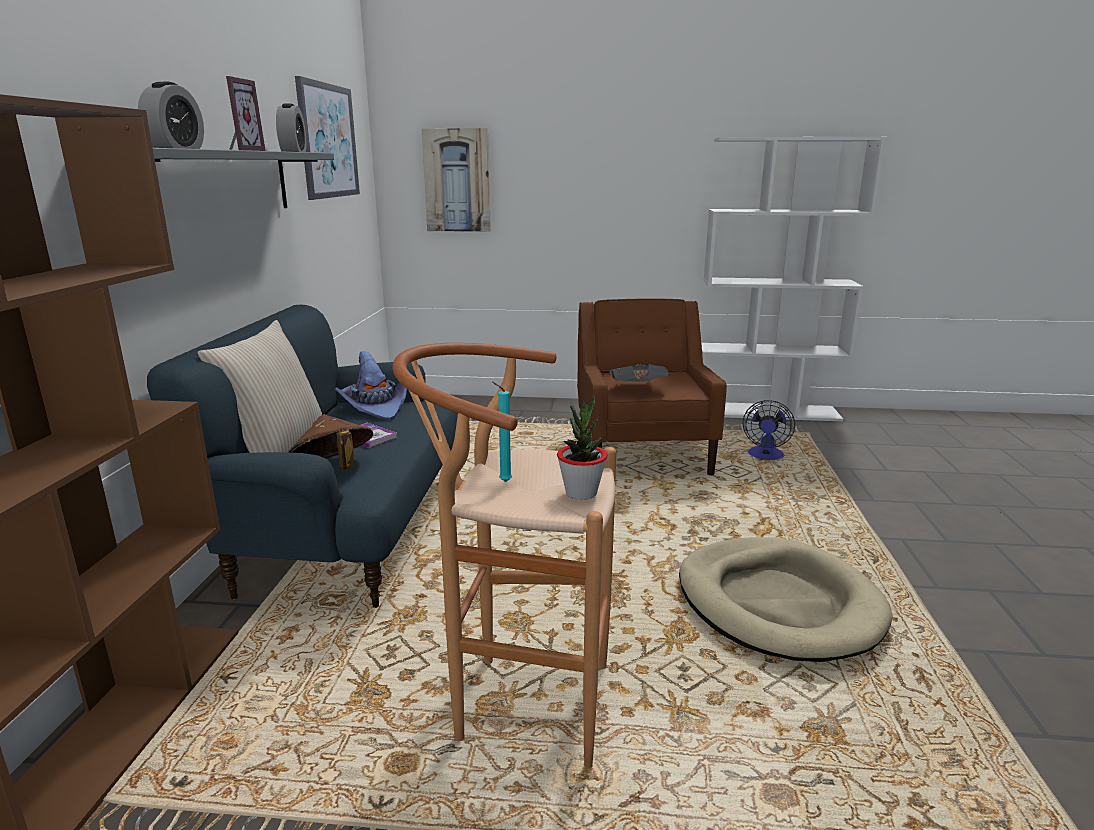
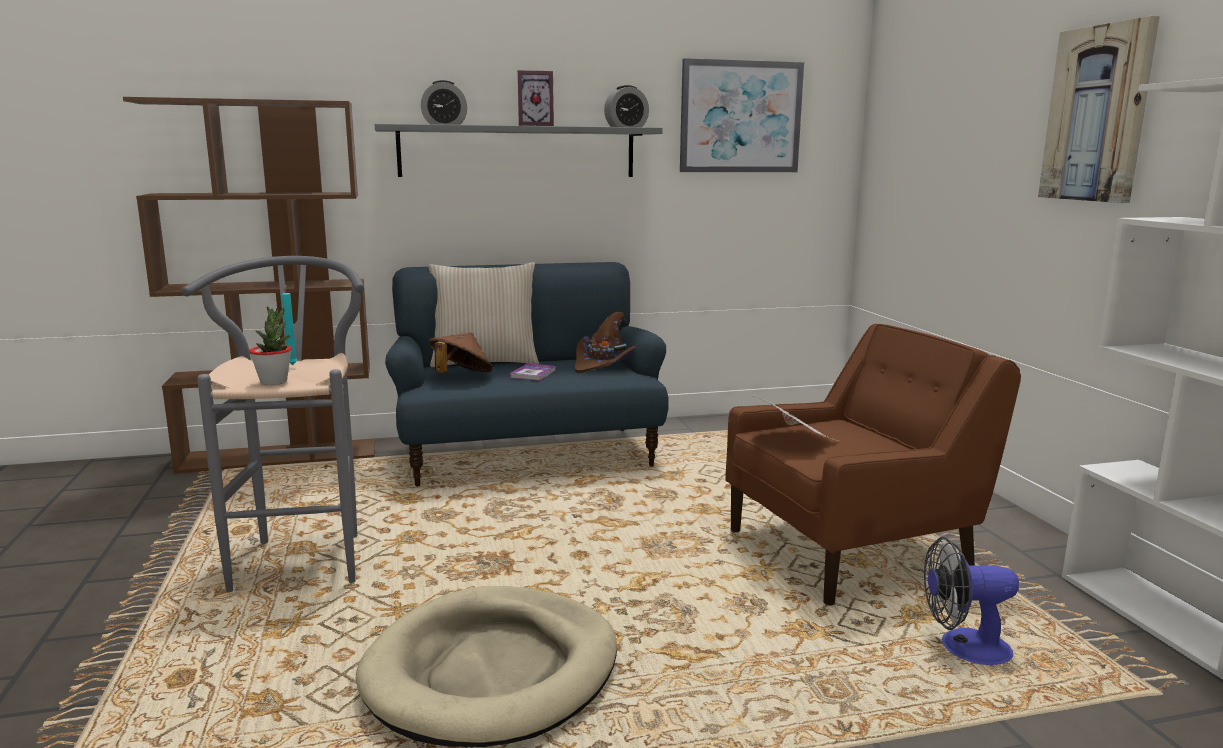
camera: 70 degrees right, 5 degrees down
purple hat [335,351,407,420] -> brown hat [575,312,636,373]
brown stool [392,343,617,769] -> grey stool [181,256,364,592]
picture [422,128,491,232] -> picture moved to [1038,16,1160,203]

